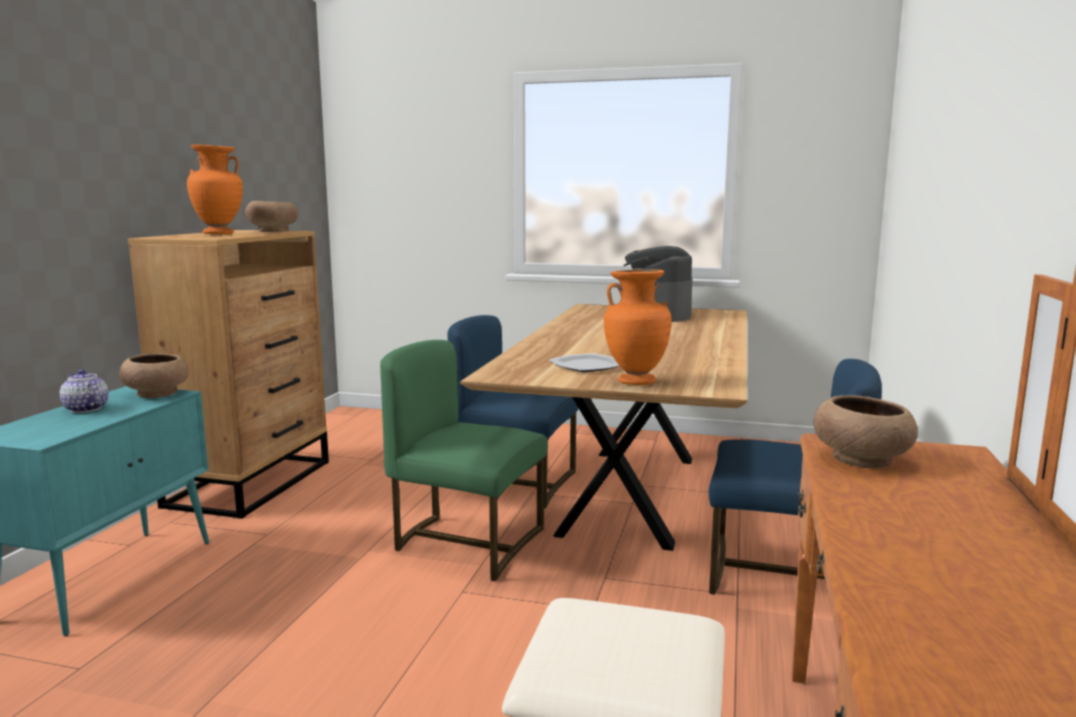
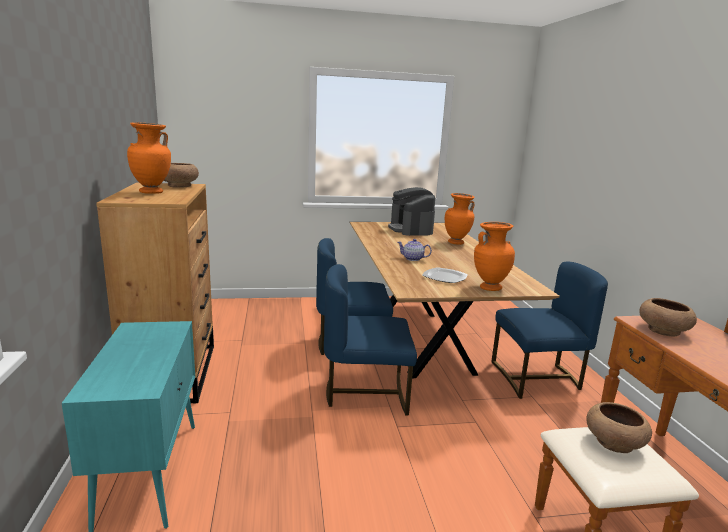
camera: 25 degrees left, 5 degrees up
teapot [60,369,109,413] -> teapot moved to [397,239,432,261]
brown bowl [119,353,189,398] -> brown bowl moved to [586,402,652,453]
green chair [380,340,548,581] -> blue chair [324,264,417,415]
none -> orange vase [445,193,475,245]

